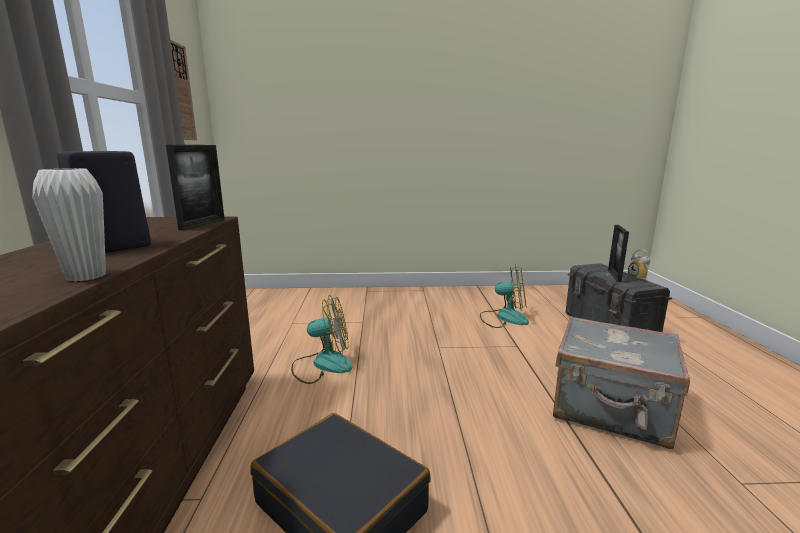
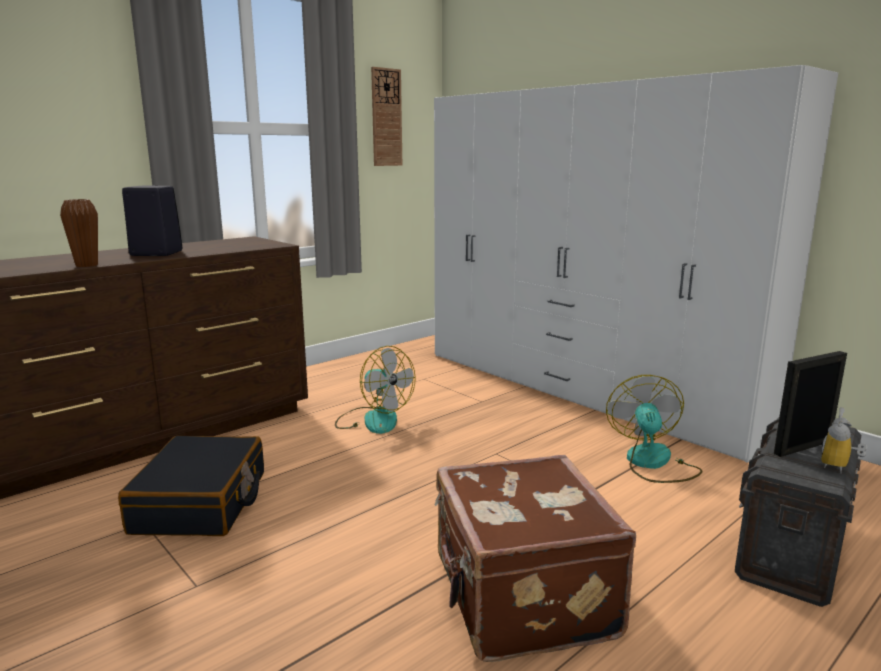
camera: 50 degrees right, 0 degrees up
white vase [32,168,106,282] -> brown vase [60,199,98,267]
picture frame [166,145,225,230] -> none
fan [480,264,529,328] -> fan turned 150 degrees counterclockwise [606,375,703,483]
grey suitcase [553,316,690,449] -> brown suitcase [435,455,636,662]
none -> white wardrobe [434,65,838,463]

